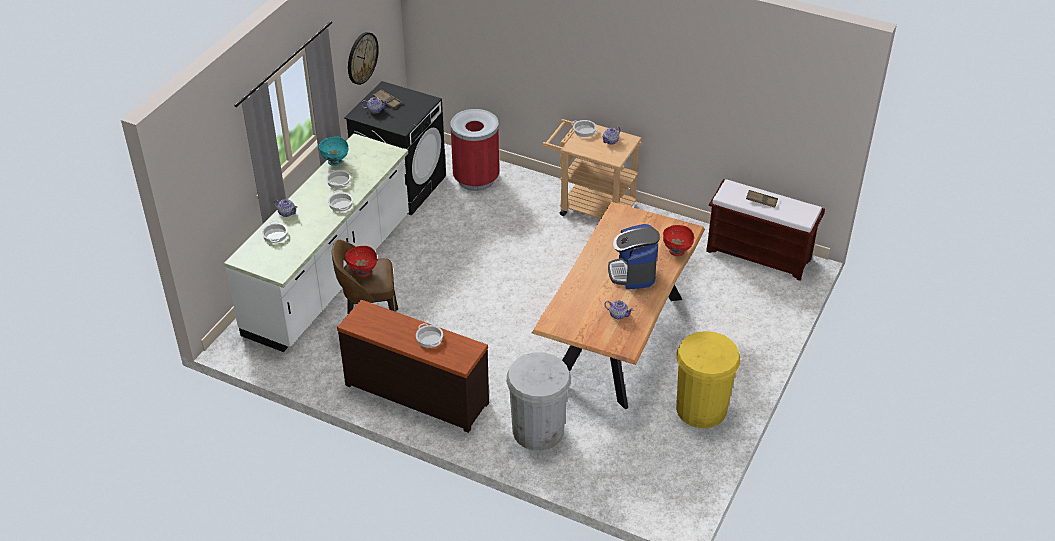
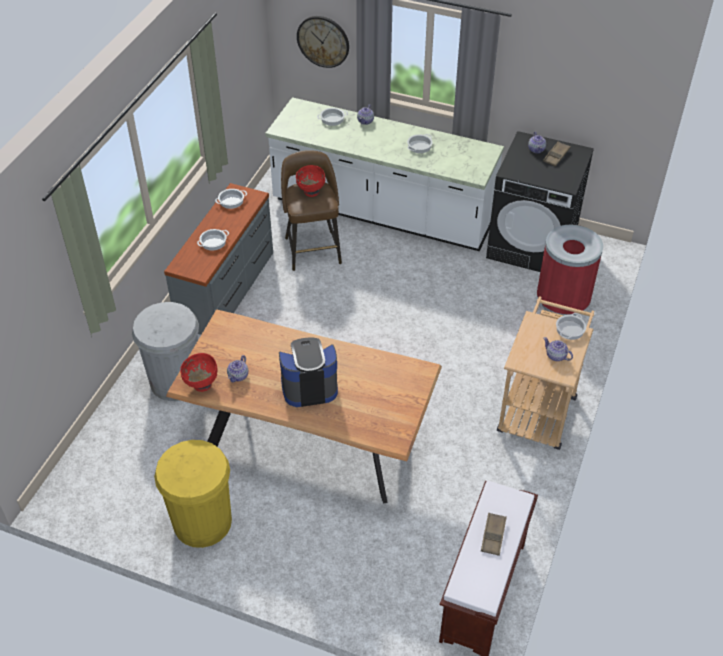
camera: 85 degrees right, 5 degrees up
turquoise bowl [319,137,348,166] -> none
cooking pot [328,191,353,212] -> cooking pot moved to [215,189,247,209]
brown dresser [337,300,489,433] -> grey dresser [164,183,273,335]
wall clock [348,32,379,85] -> wall clock moved to [297,16,349,68]
red bowl [663,225,694,256] -> red bowl moved to [180,353,218,392]

